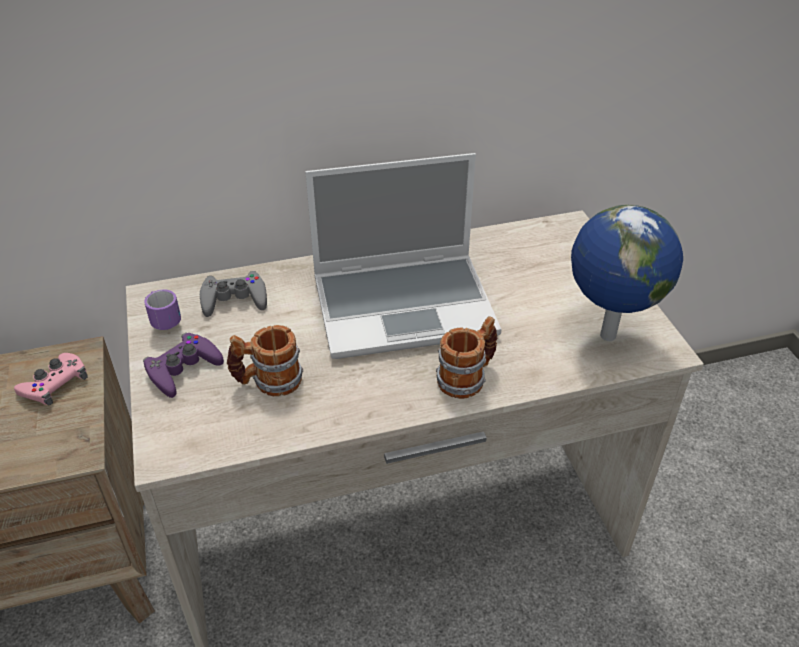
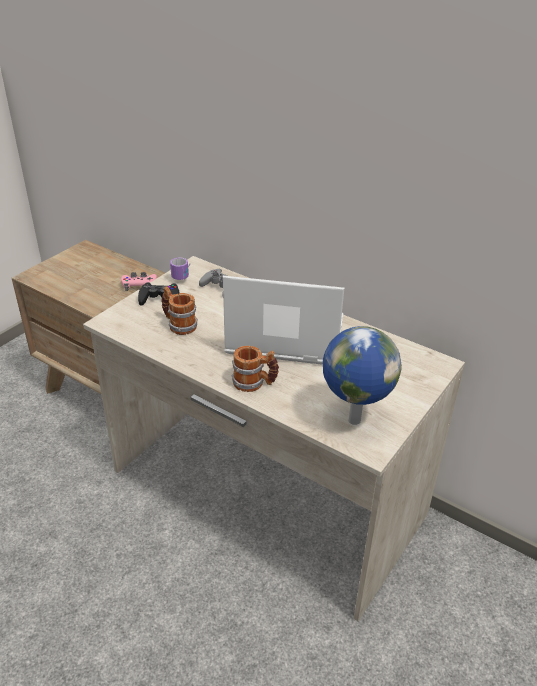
camera: 50 degrees right, 5 degrees down
purple game controller [143,333,224,398] -> black game controller [138,282,179,306]
laptop [305,153,501,359] -> laptop turned 150 degrees clockwise [223,276,344,365]

